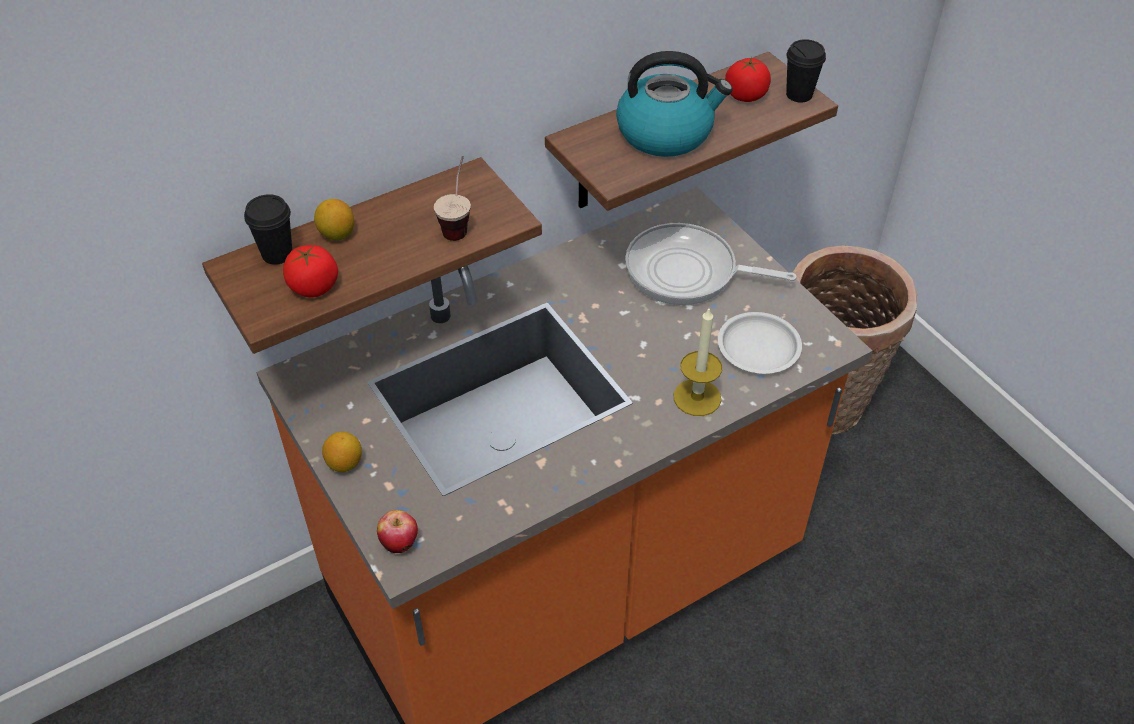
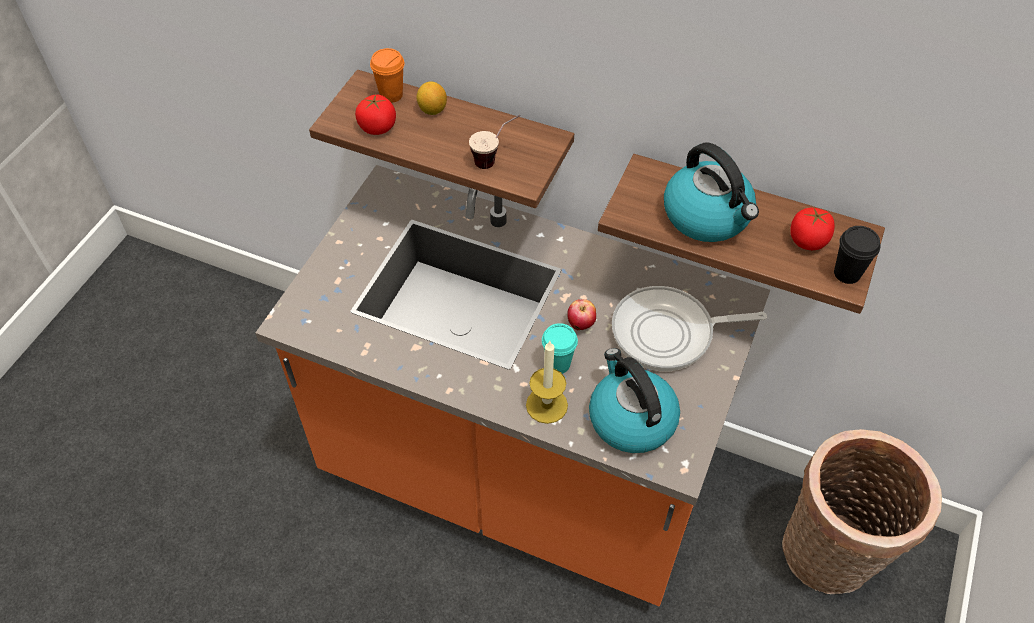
camera: 55 degrees right, 5 degrees up
black cup [244,194,292,265] -> orange cup [370,48,405,103]
lemon [322,432,362,472] -> none
apple [377,510,418,553] -> apple moved to [567,299,596,331]
frying pan [625,223,797,305] -> frying pan turned 75 degrees counterclockwise [612,286,767,371]
white plate [718,312,802,374] -> kettle [589,348,680,453]
none -> turquoise cup [542,323,578,374]

